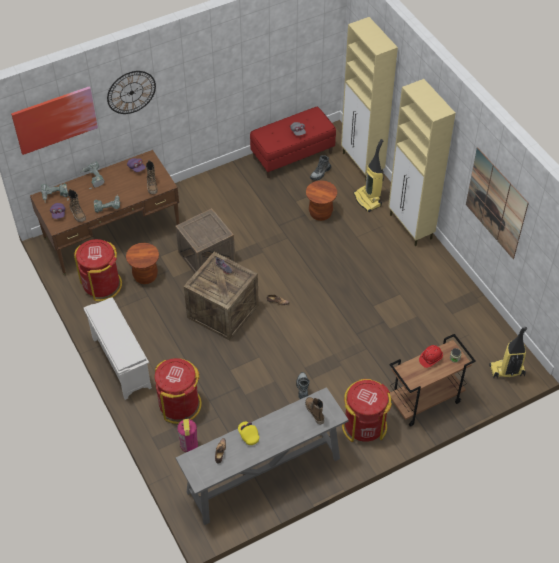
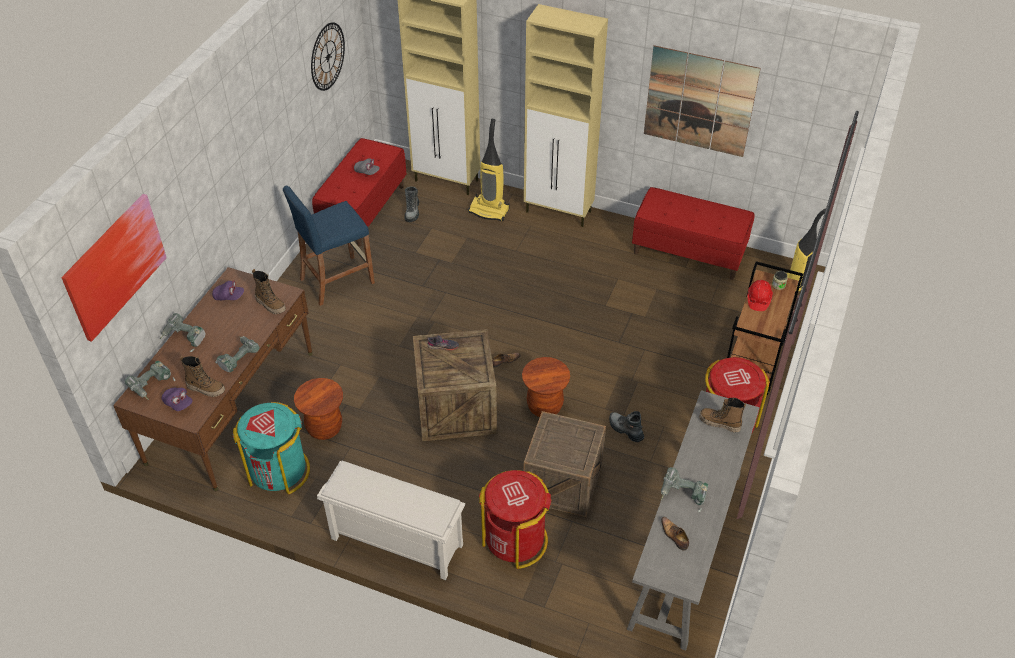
camera: 40 degrees left, 5 degrees down
red trash can [74,239,122,301] -> turquoise trash can [233,402,310,494]
wall clock [107,71,156,114] -> wall clock moved to [311,22,345,91]
crate [175,208,235,273] -> crate moved to [523,411,606,517]
fire extinguisher [177,417,198,452] -> none
yellow cap [238,422,259,445] -> power drill [661,467,708,512]
brown stool [306,180,337,221] -> brown stool moved to [522,357,570,417]
none -> blue stool [283,186,375,306]
none -> red bench [632,187,754,280]

